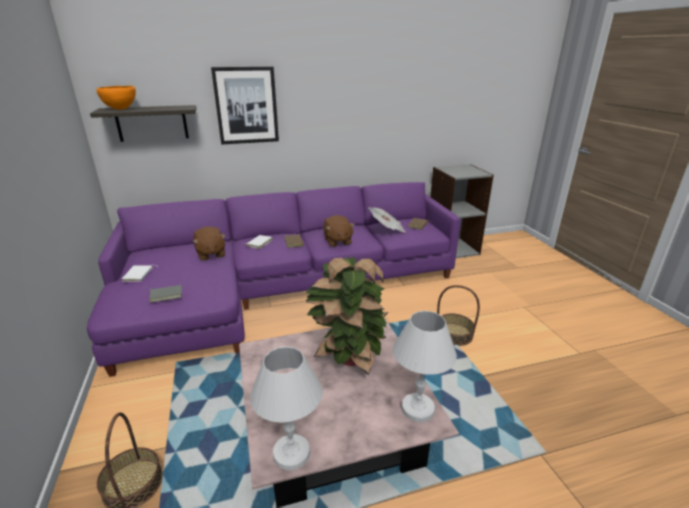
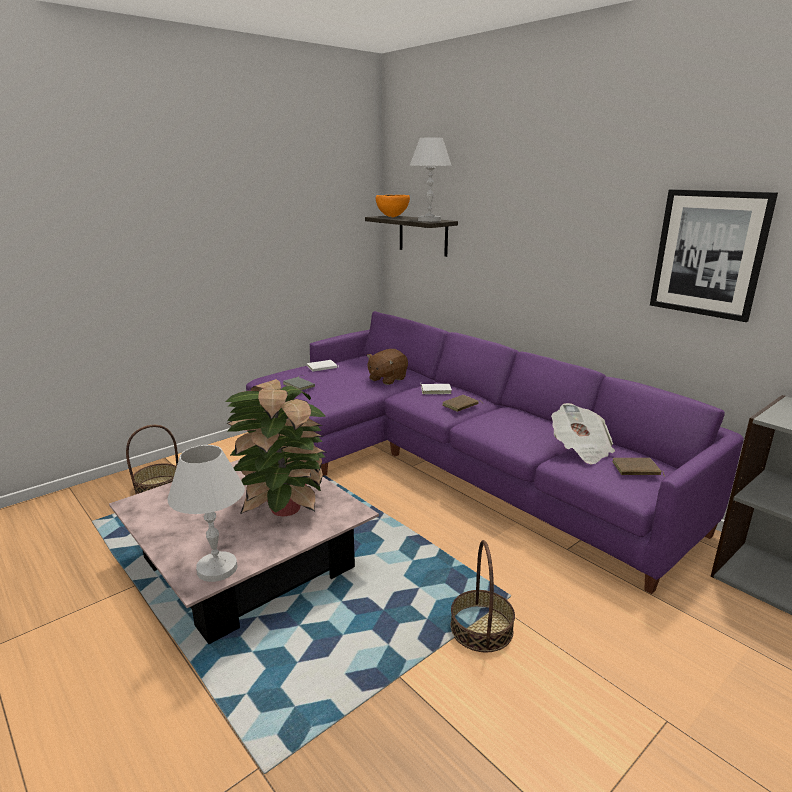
camera: 65 degrees right, 5 degrees down
picture [211,66,279,145] -> picture moved to [650,189,778,322]
white table lamp [250,346,323,470] -> white table lamp moved to [410,137,452,222]
brown plush toy [323,215,355,247] -> none

